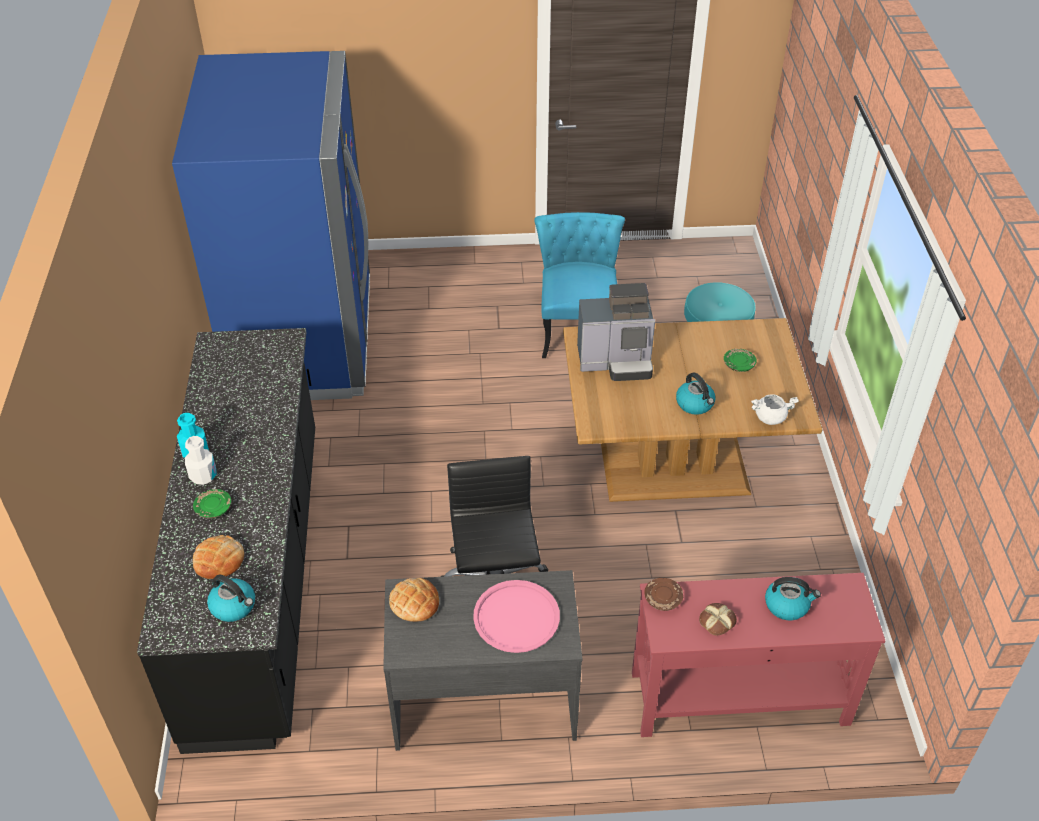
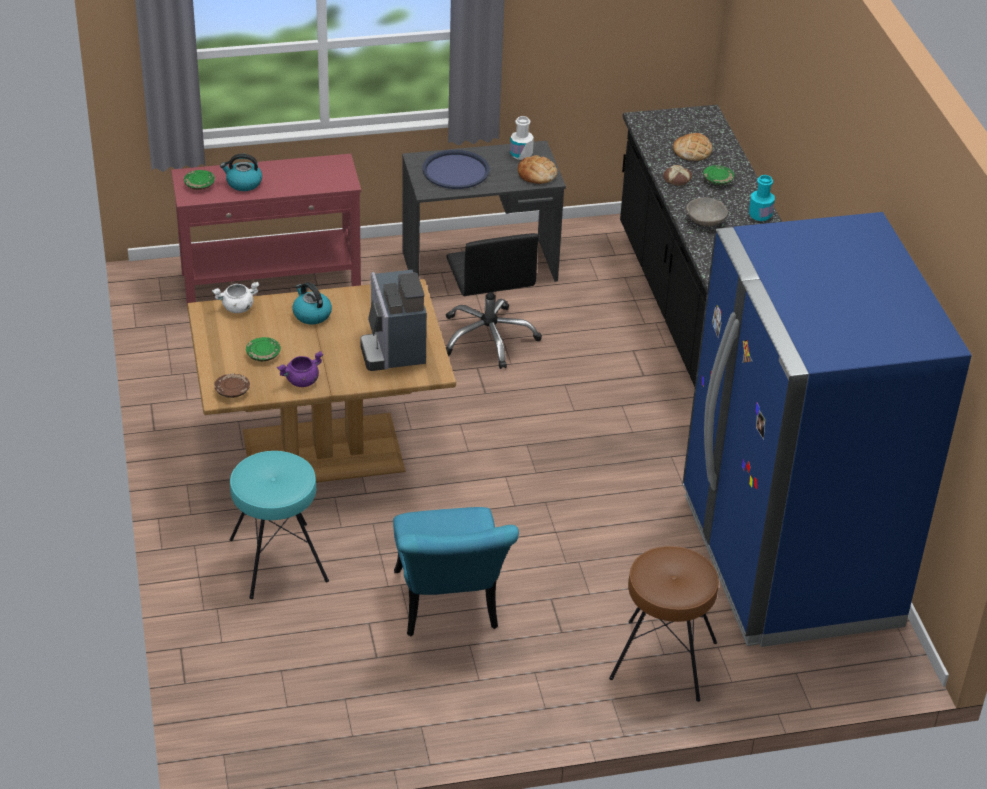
camera: 170 degrees right, 5 degrees down
white bottle [185,436,216,485] -> white bottle moved to [510,116,534,160]
kettle [207,575,255,622] -> none
pink tray [473,580,560,653] -> blue tray [422,150,490,189]
coffee machine [577,283,655,381] -> coffee machine turned 90 degrees counterclockwise [360,270,427,371]
brown plate [644,578,683,611] -> brown plate moved to [214,374,250,398]
bread [699,603,737,636] -> bread moved to [663,165,692,186]
none -> green plate [184,170,215,190]
none -> purple cooking pot [277,351,323,387]
none -> brown stool [609,546,719,702]
none -> grey bowl [686,198,728,226]

